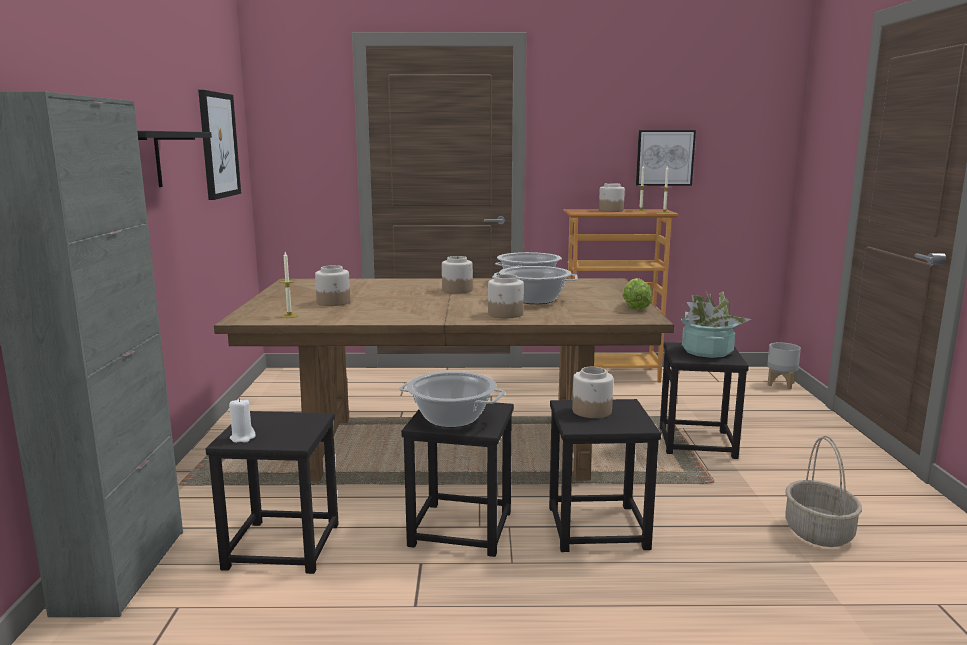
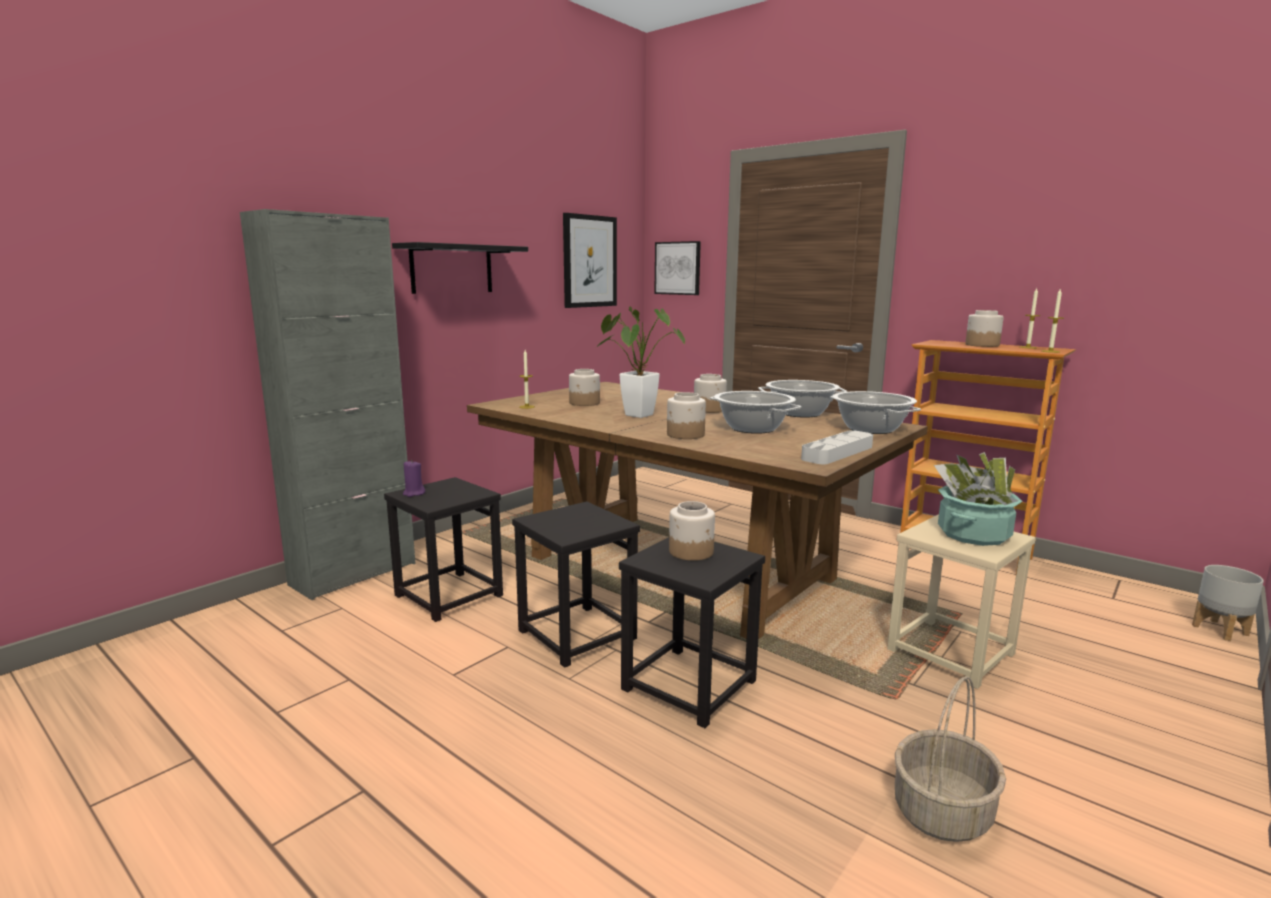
camera: 40 degrees right, 0 degrees up
white candle [229,398,256,443] -> purple candle [403,460,425,497]
cooking pot [399,371,505,428] -> cooking pot moved to [830,391,921,434]
lettuce [622,278,652,310] -> grey tray [801,430,873,464]
picture [636,130,696,186] -> picture moved to [654,241,701,295]
black stool [660,342,749,459] -> beige stool [887,514,1036,689]
none -> potted plant [597,306,685,418]

